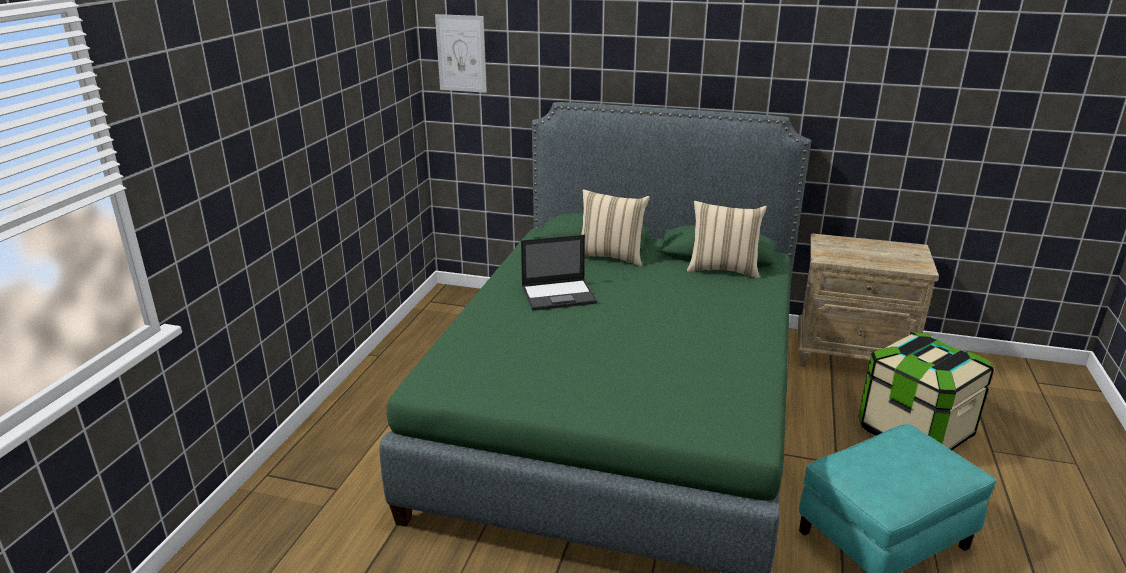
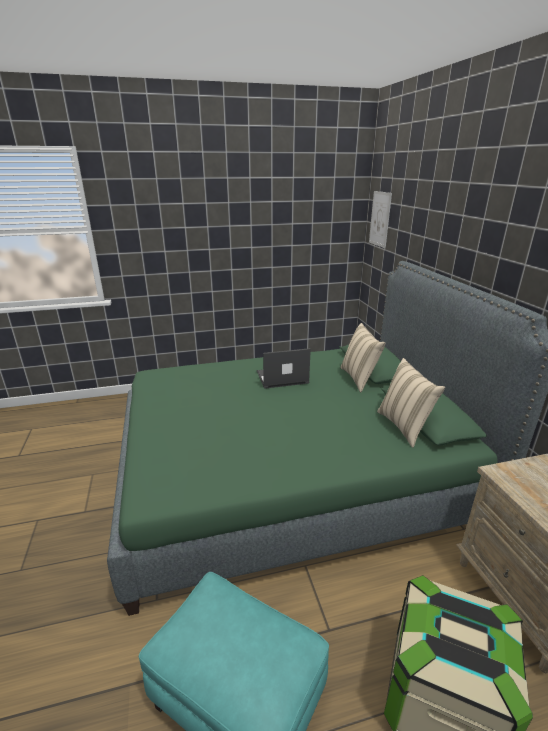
camera: 60 degrees right, 0 degrees up
laptop [521,235,597,311] -> laptop turned 120 degrees clockwise [257,348,311,389]

